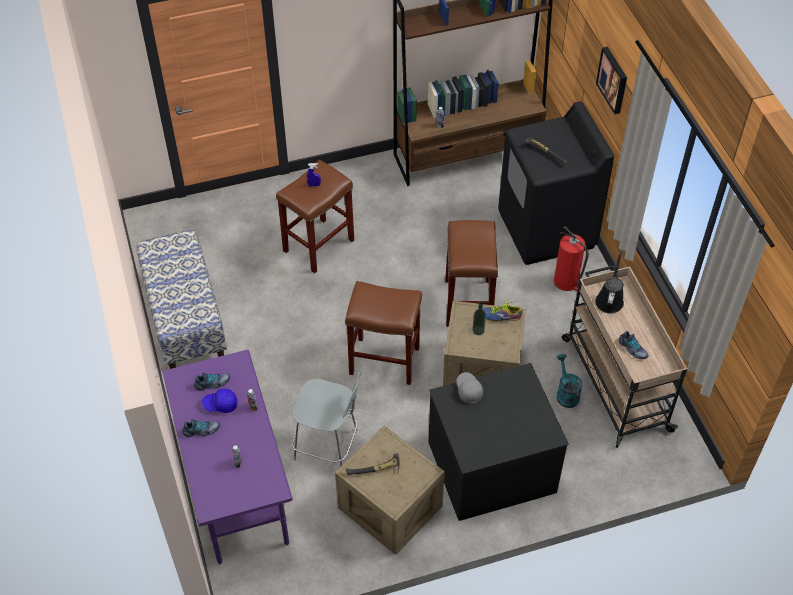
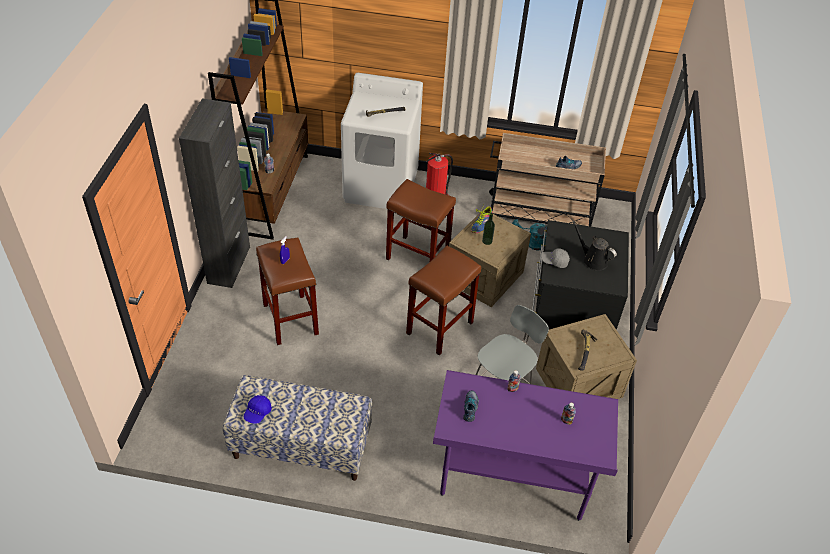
camera: 65 degrees left, 5 degrees down
shoe [182,419,220,437] -> none
blue cap [202,389,238,413] -> blue cap moved to [243,395,272,424]
black washing machine [498,101,614,265] -> white washing machine [341,73,423,209]
black watering can [595,250,624,314] -> black watering can moved to [572,221,617,271]
picture [596,47,627,114] -> none
none -> black cabinet [179,98,250,288]

